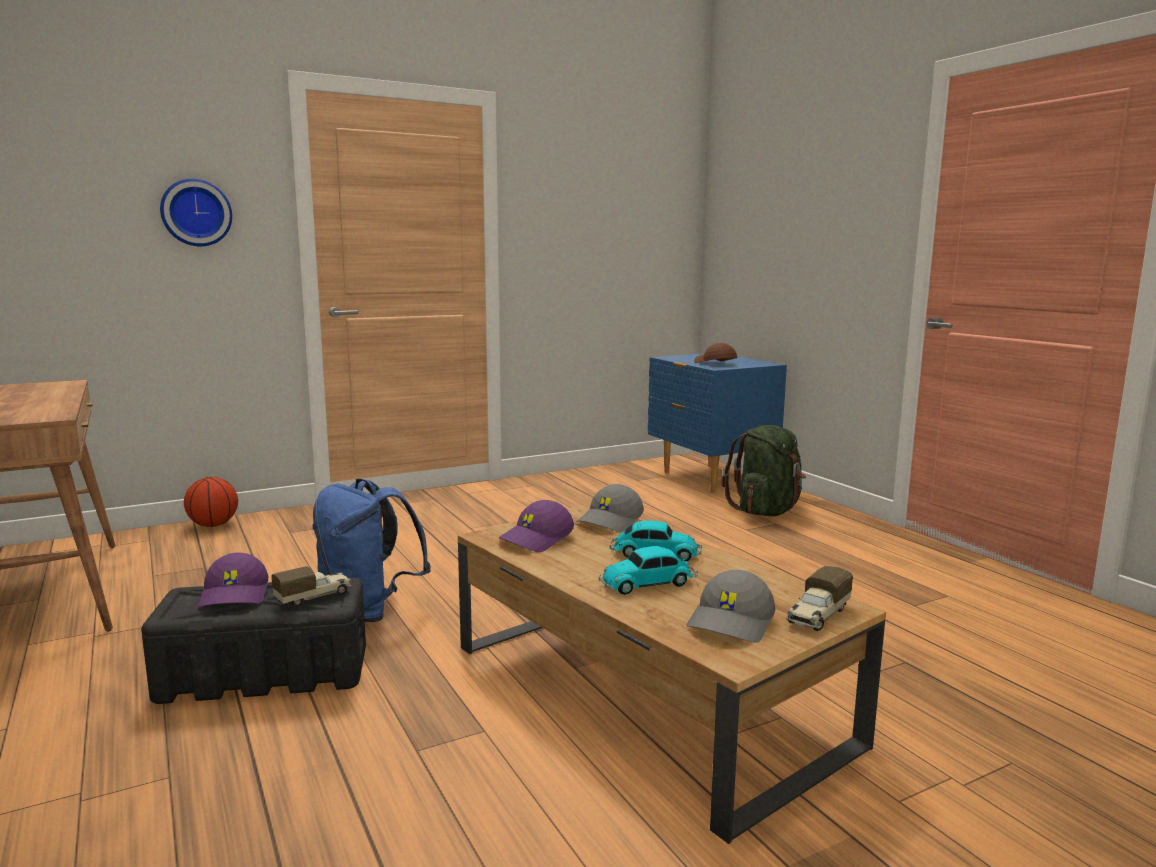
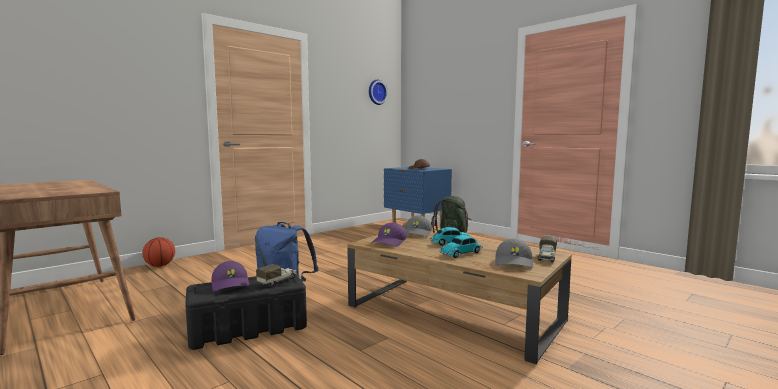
camera: 15 degrees left, 5 degrees down
wall clock [160,179,232,246] -> wall clock moved to [369,80,388,105]

